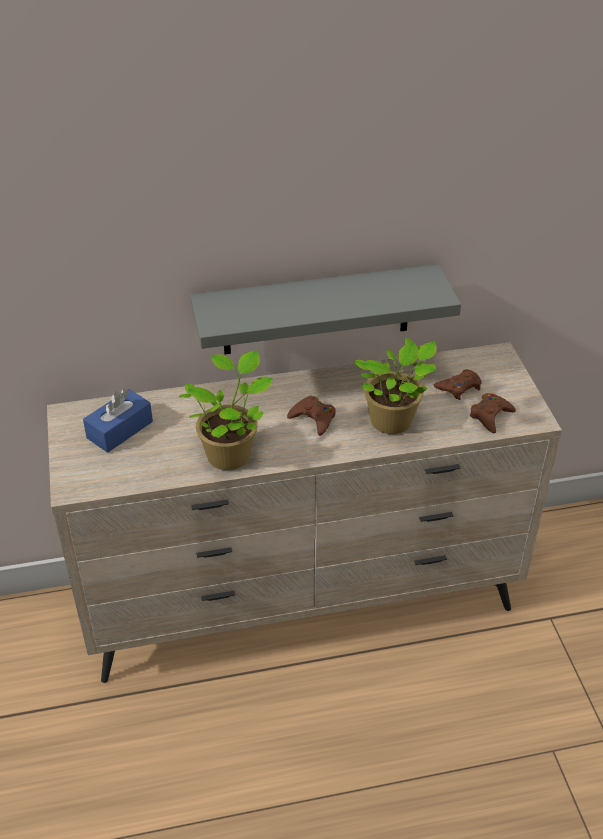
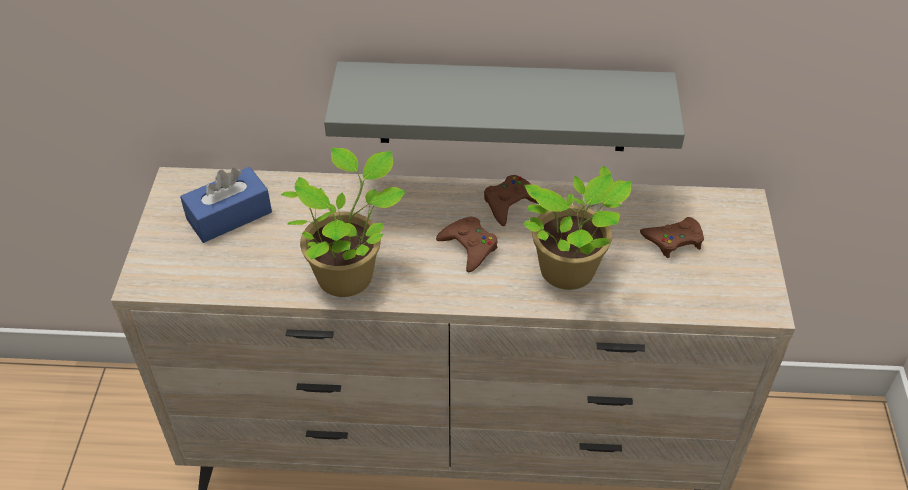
camera: 15 degrees right, 5 degrees up
brown game controller [470,393,516,433] -> brown game controller moved to [484,175,539,226]

